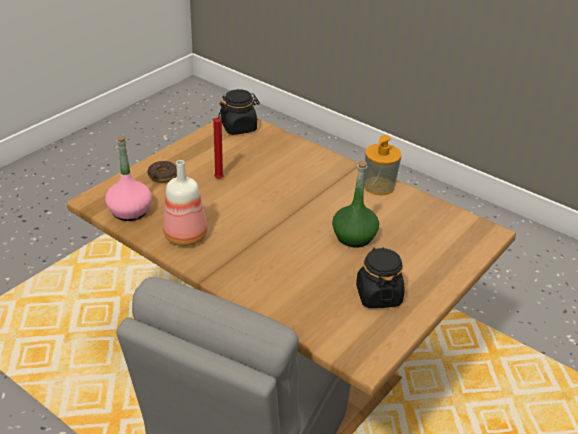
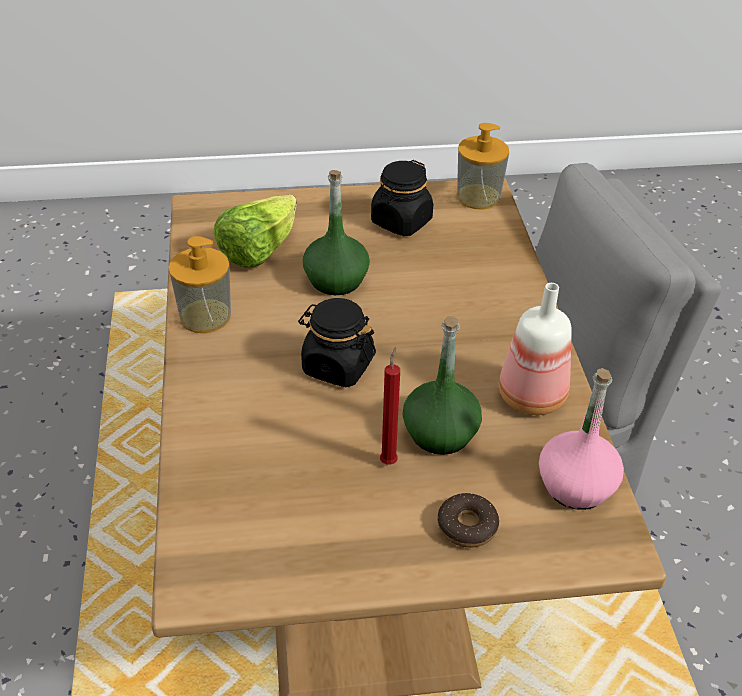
camera: 135 degrees left, 5 degrees up
black jar [219,89,260,135] -> black jar moved to [298,298,376,387]
none -> lettuce [214,194,297,268]
none -> green bottle [403,316,482,455]
none -> soap dispenser [457,123,509,210]

